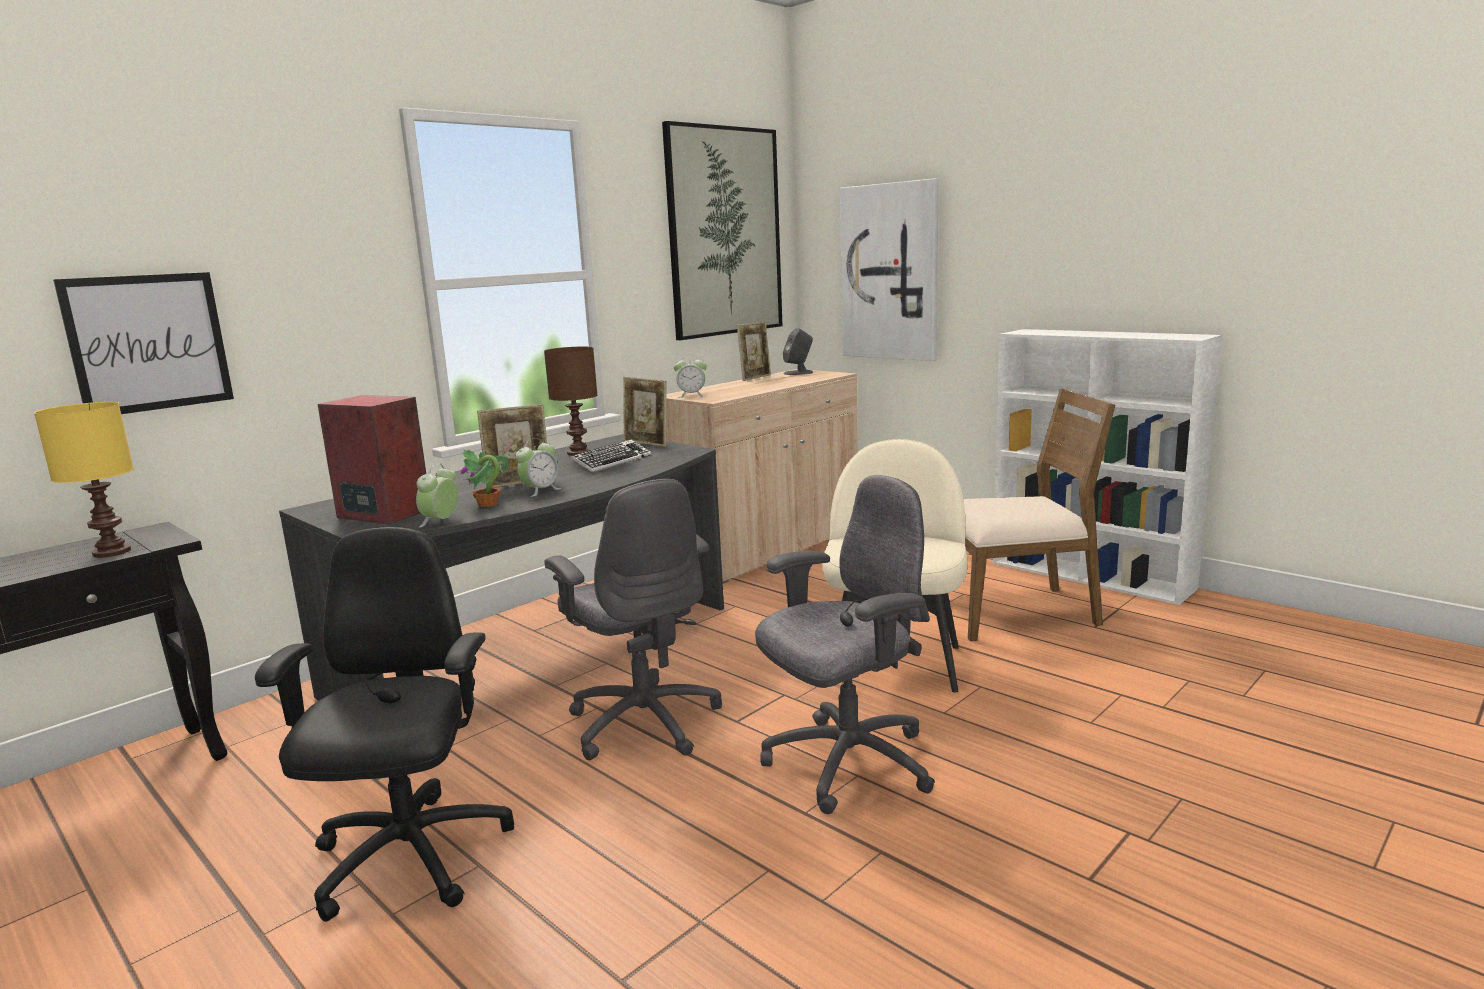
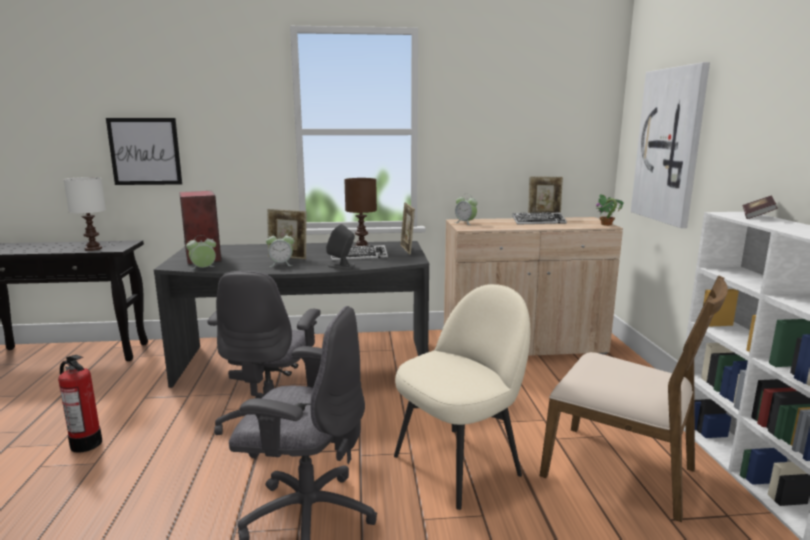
camera: 40 degrees right, 0 degrees up
yellow table lamp [34,402,134,558] -> white table lamp [63,177,106,251]
black office chair [255,527,514,922] -> fire extinguisher [58,355,102,453]
potted plant [461,449,509,507] -> potted plant moved to [596,194,624,226]
picture [662,121,783,340] -> none
grey speaker [783,328,813,375] -> grey speaker moved to [326,224,355,269]
none -> keyboard [512,212,567,225]
none -> book [743,195,778,219]

